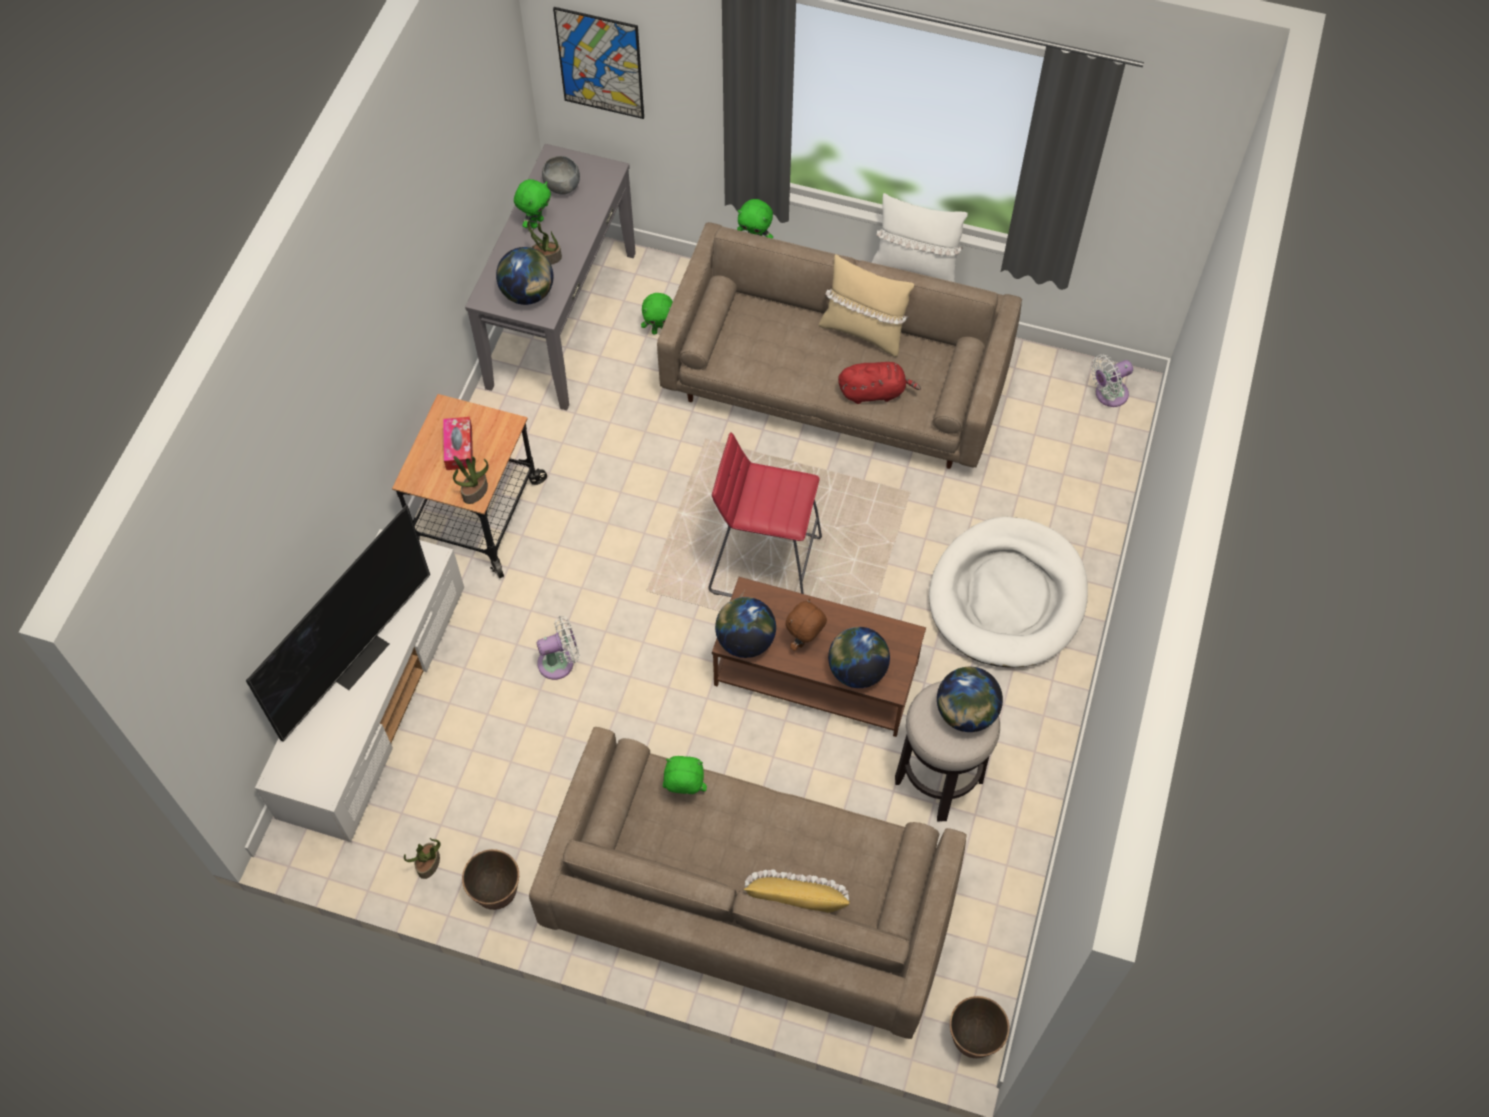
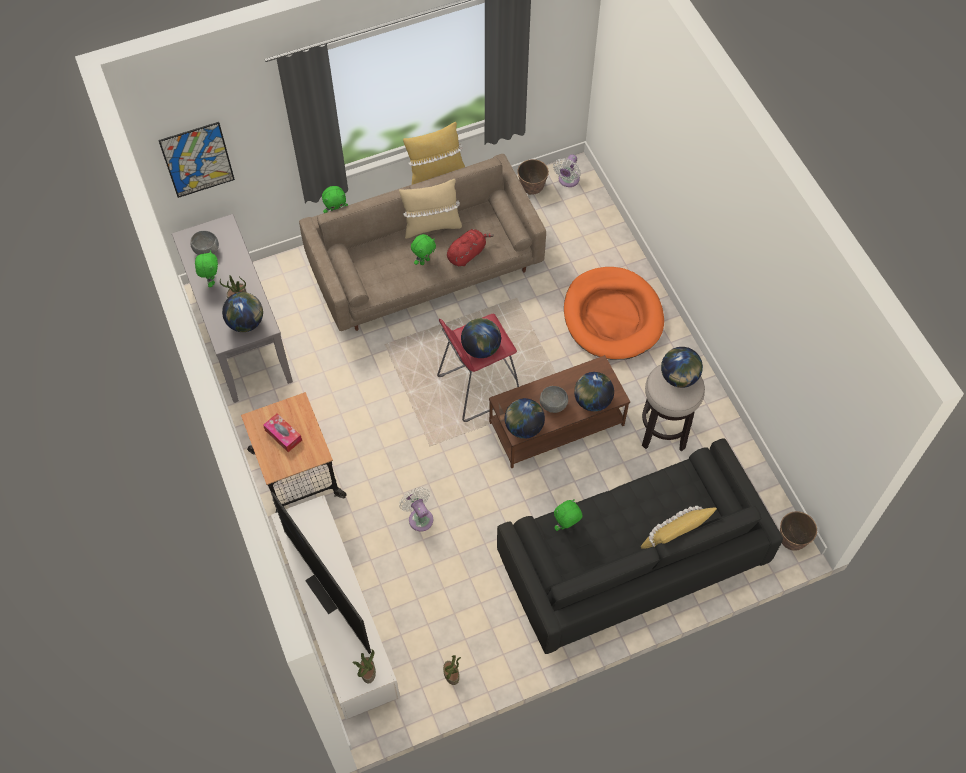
camera: 40 degrees left, 0 degrees up
television [246,505,430,742] -> television turned 150 degrees clockwise [271,492,371,654]
potted plant [453,456,488,504] -> potted plant moved to [352,649,376,684]
planter [462,849,519,910] -> planter moved to [517,159,549,195]
beige sofa [529,727,967,1039] -> black sofa [497,438,783,654]
white fan [537,616,580,680] -> white fan turned 60 degrees counterclockwise [399,487,433,531]
green plush toy [641,293,673,335] -> green plush toy moved to [411,234,436,265]
brown plush toy [786,598,827,651] -> grey bowl [540,386,568,413]
white pillow [871,193,968,282] -> yellow pillow [403,122,465,185]
white dog bed [929,517,1088,668] -> orange dog bed [564,267,664,360]
none -> globe [461,318,501,358]

